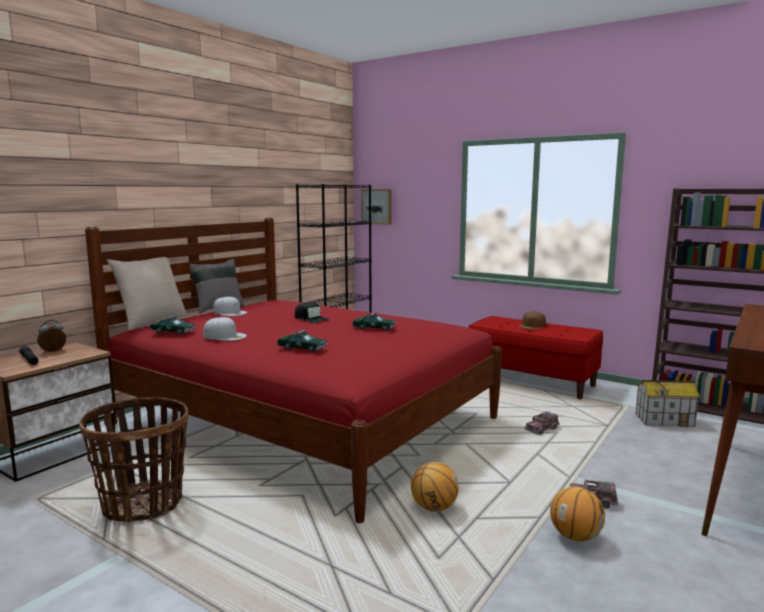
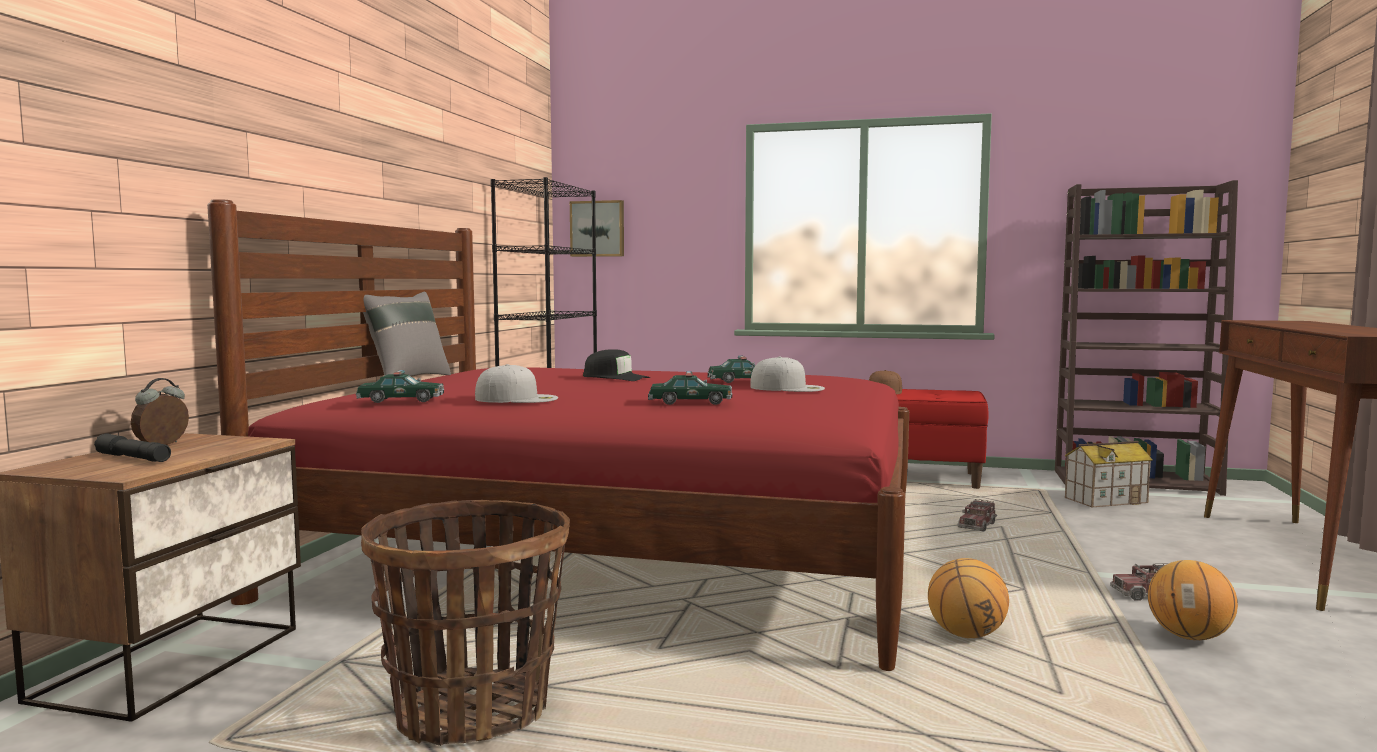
camera: 20 degrees left, 5 degrees down
beige pillow [107,257,188,331] -> none
white cap [213,297,247,316] -> white cap moved to [750,356,825,392]

